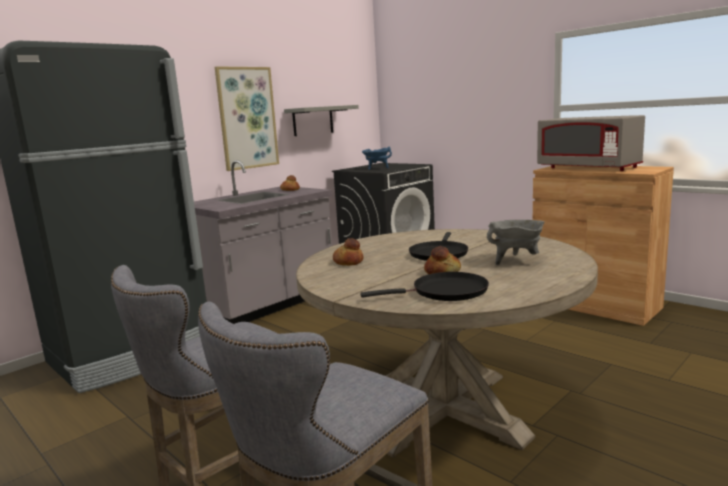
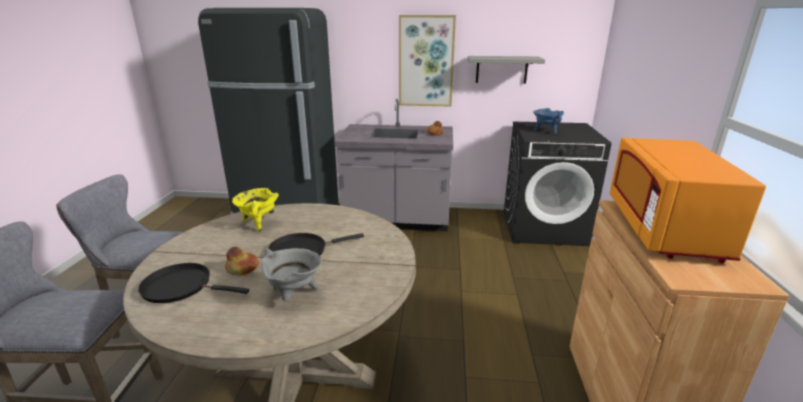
camera: 50 degrees right, 10 degrees up
bread [333,238,364,266] -> yellow cooking pot [232,188,279,232]
black frying pan [360,272,489,301] -> black frying pan turned 150 degrees clockwise [138,263,249,303]
grey microwave [537,115,645,171] -> orange microwave [610,137,766,263]

